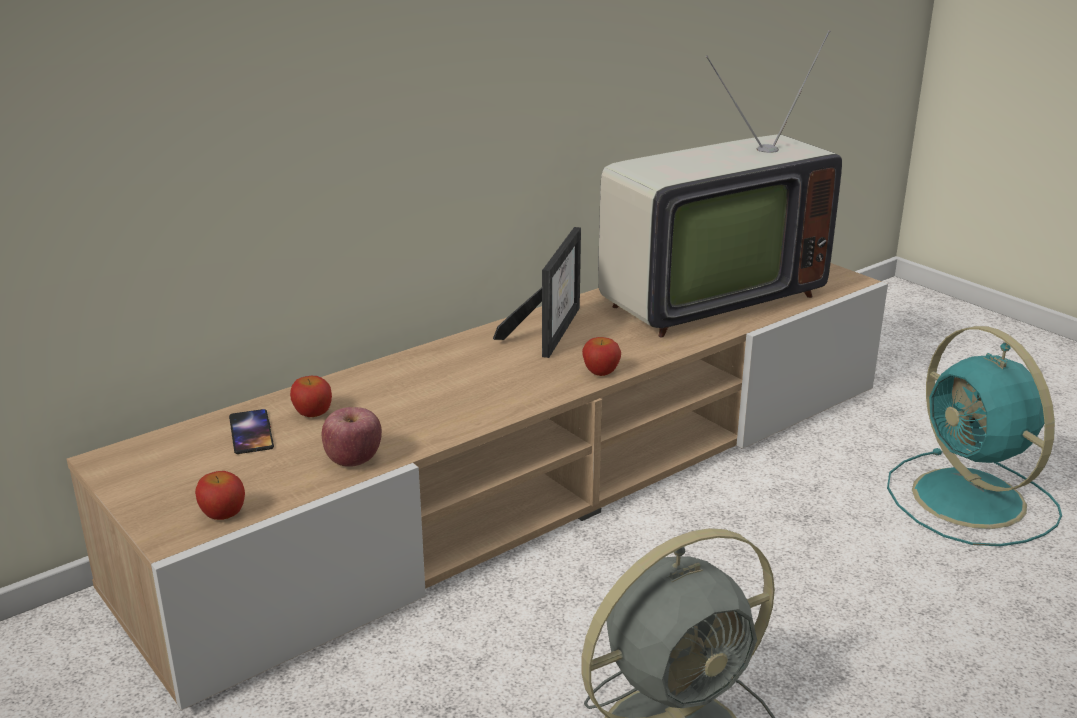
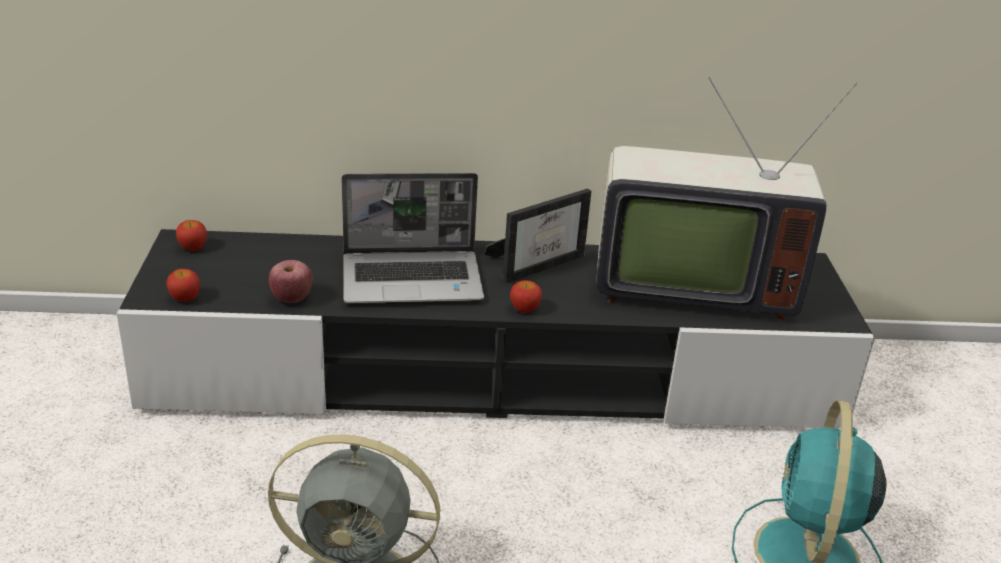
camera: 35 degrees right, 5 degrees up
beige tv stand [66,263,888,710] -> black tv stand [117,229,875,428]
phone [229,409,274,454] -> none
apple [290,376,332,417] -> apple moved to [176,220,207,251]
none -> laptop [341,173,484,303]

